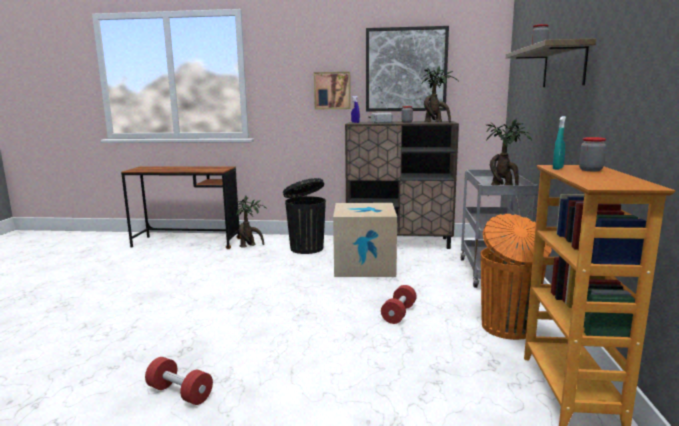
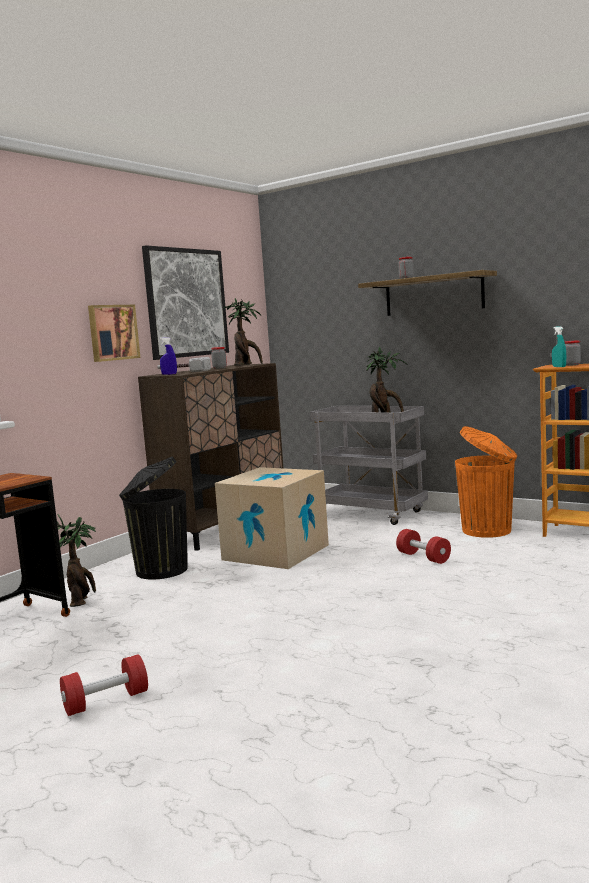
camera: 60 degrees left, 5 degrees down
red dumbbell [145,357,213,405] -> red dumbbell moved to [60,654,148,716]

